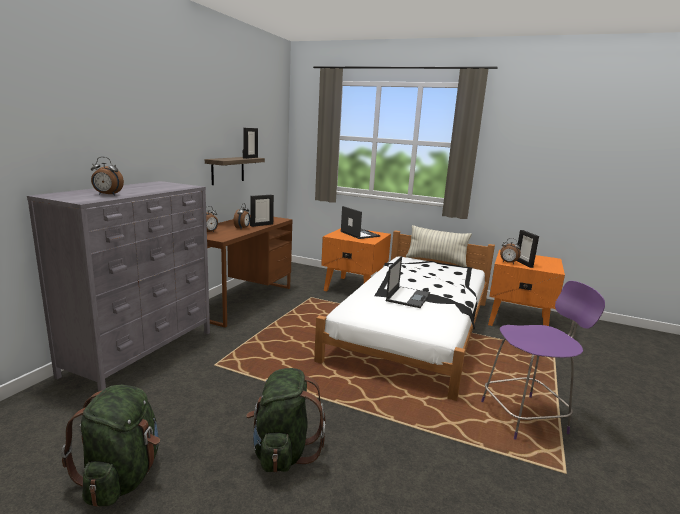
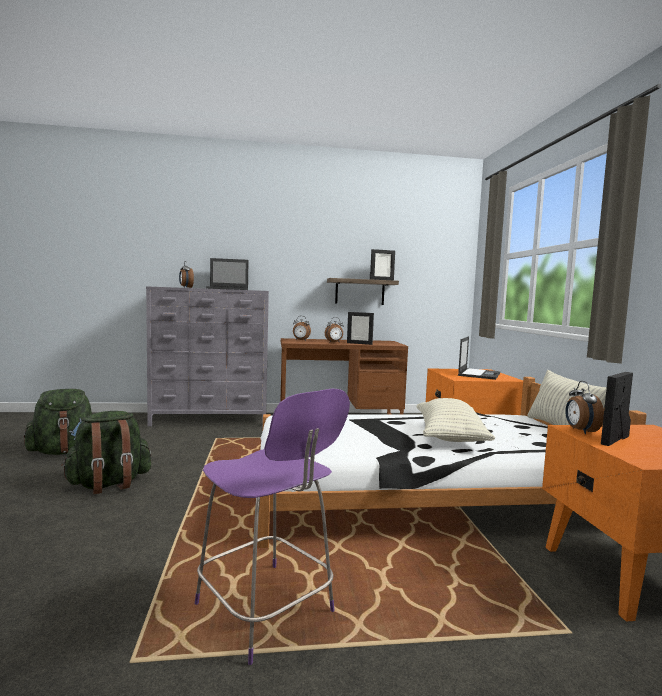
camera: 60 degrees right, 10 degrees down
laptop [386,256,430,308] -> laptop moved to [206,258,249,290]
none -> pillow [417,398,495,442]

